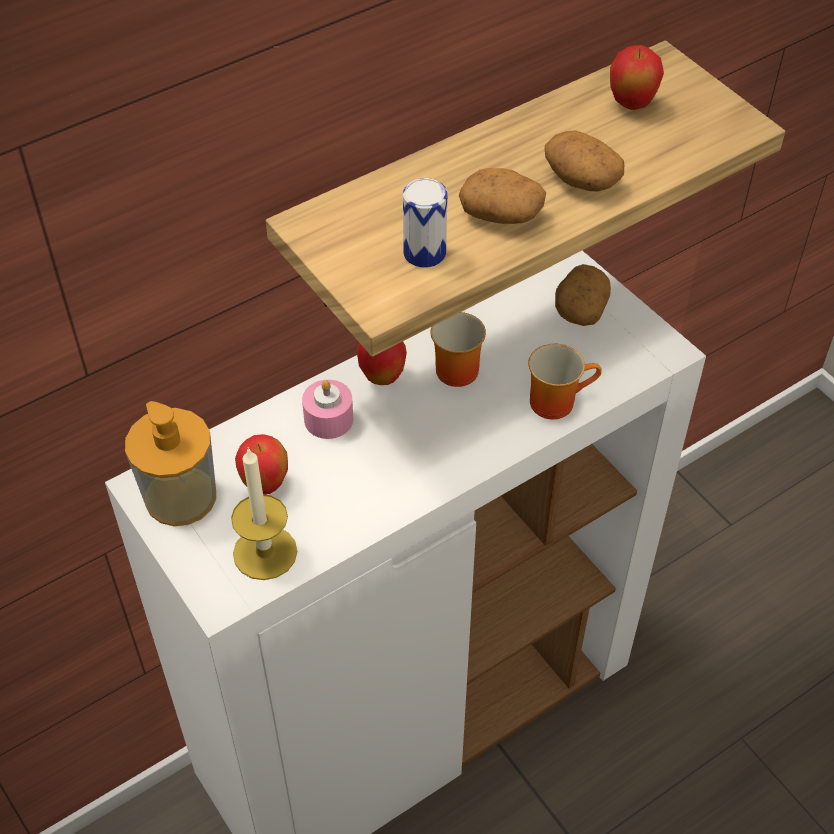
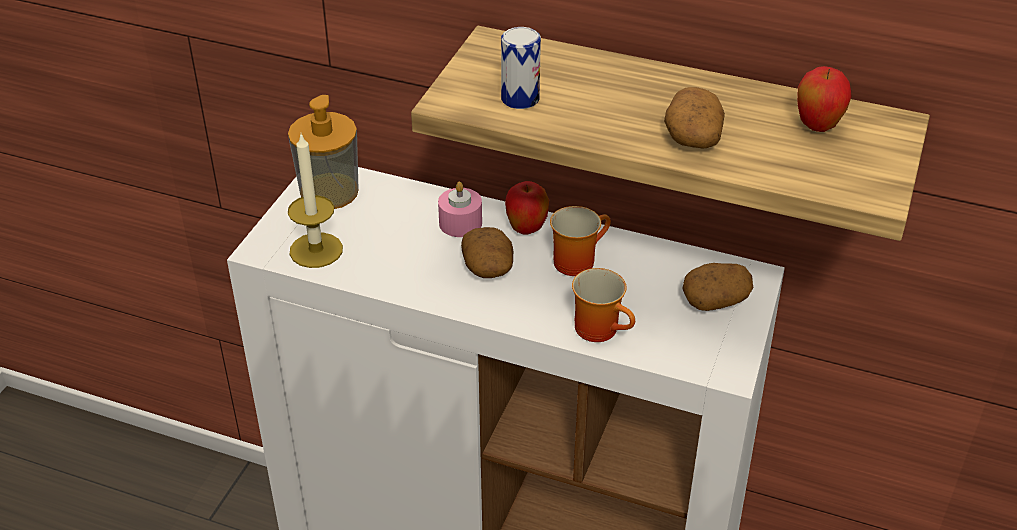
camera: 55 degrees right, 10 degrees down
apple [235,434,288,495] -> none
potato [459,168,546,224] -> potato moved to [461,227,513,278]

